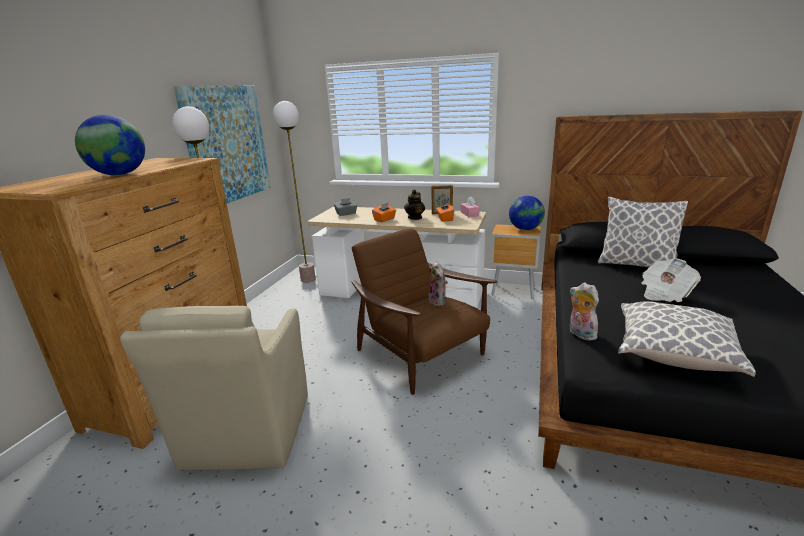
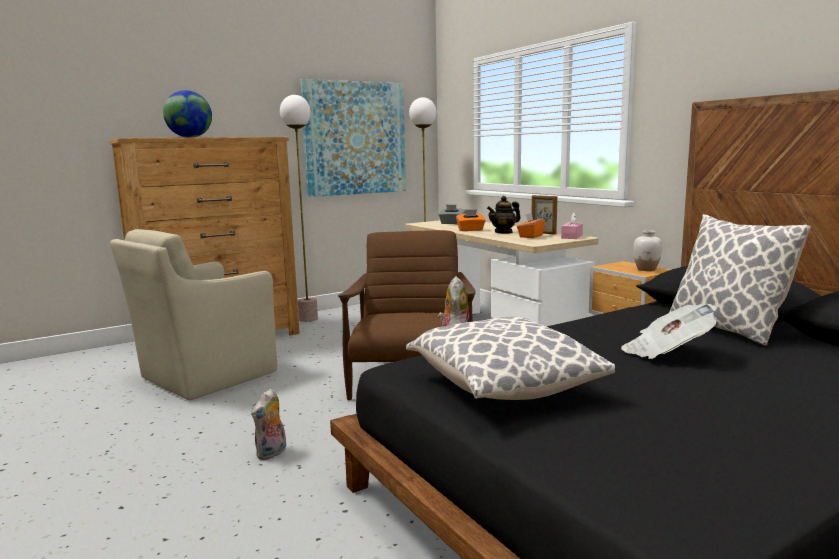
camera: 40 degrees right, 10 degrees down
plush toy [429,261,448,306] -> plush toy moved to [251,388,286,460]
globe [509,196,545,230] -> white vase [633,230,662,271]

